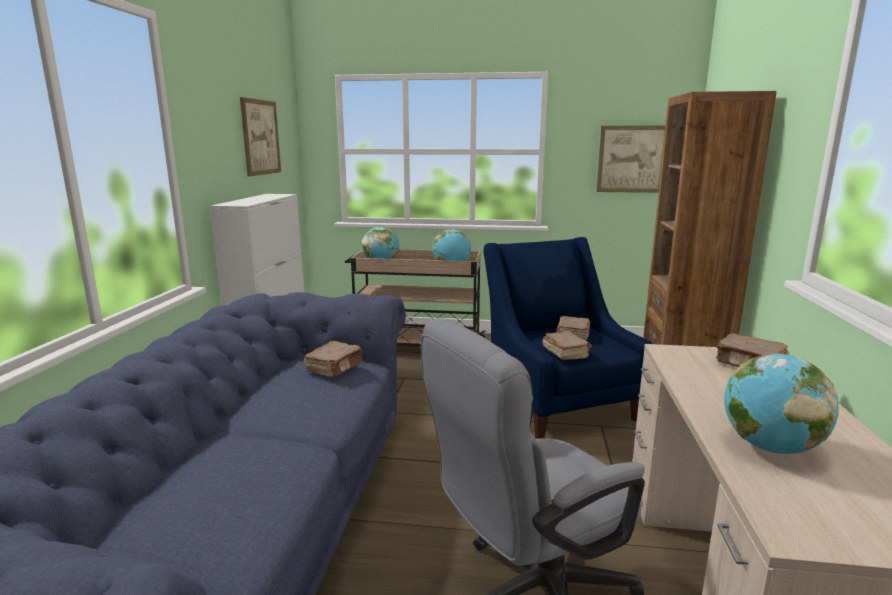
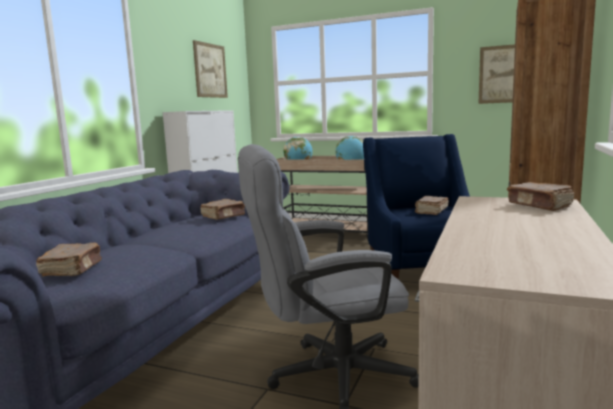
camera: 15 degrees right, 5 degrees down
brown book [542,331,592,360] -> brown book moved to [36,242,102,276]
globe [724,354,839,454] -> none

